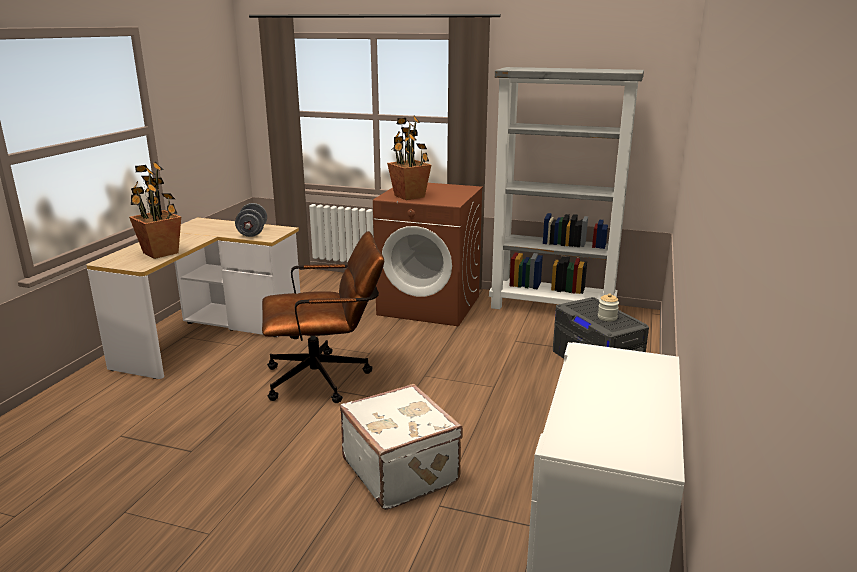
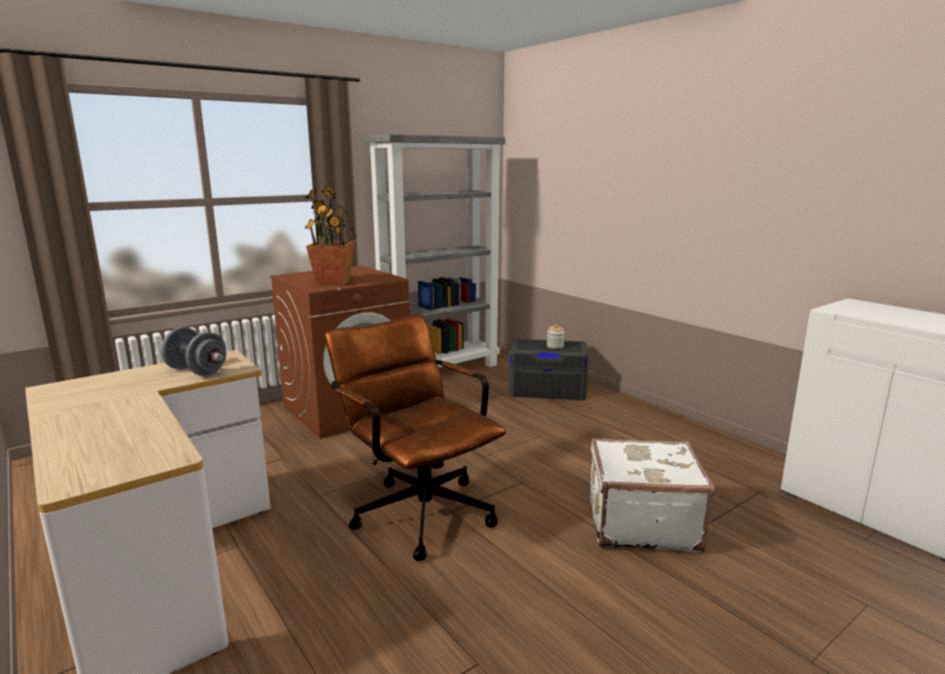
camera: 55 degrees left, 5 degrees down
potted plant [129,162,181,259] -> none
brown office chair [262,231,384,403] -> brown office chair turned 60 degrees counterclockwise [325,314,506,561]

